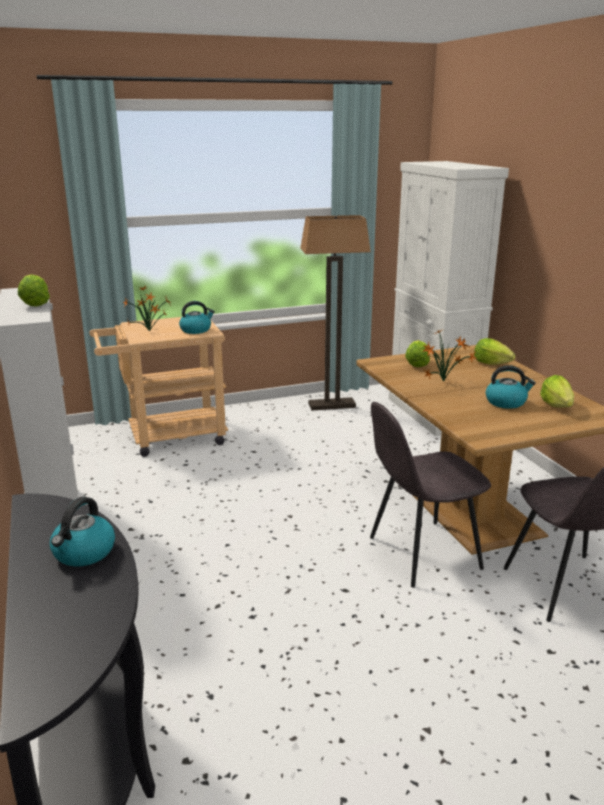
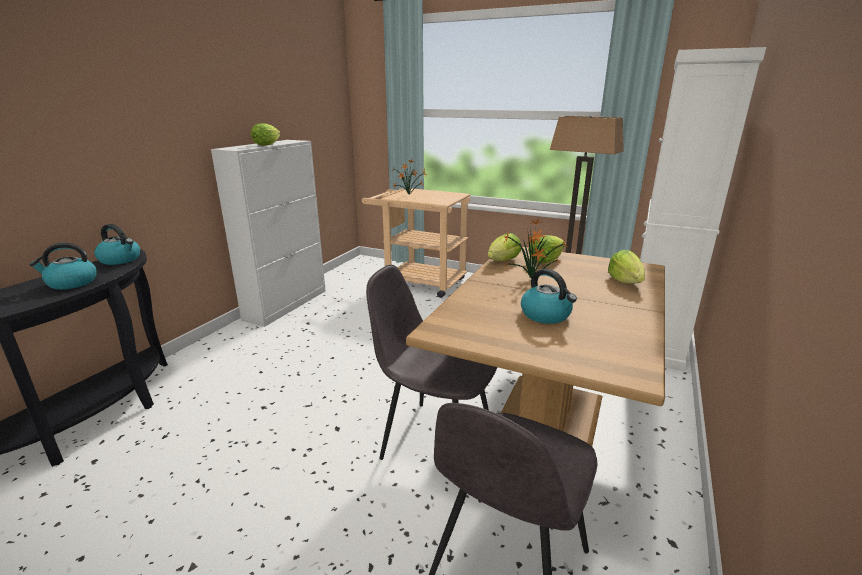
camera: 45 degrees right, 0 degrees up
kettle [179,301,215,334] -> kettle moved to [94,224,140,265]
lettuce [540,375,574,408] -> lettuce moved to [487,233,521,261]

